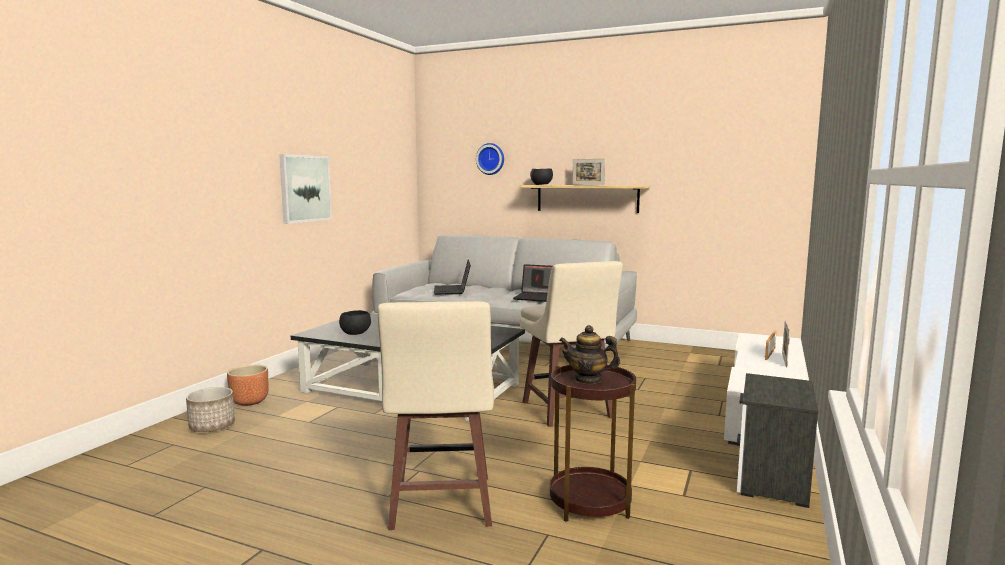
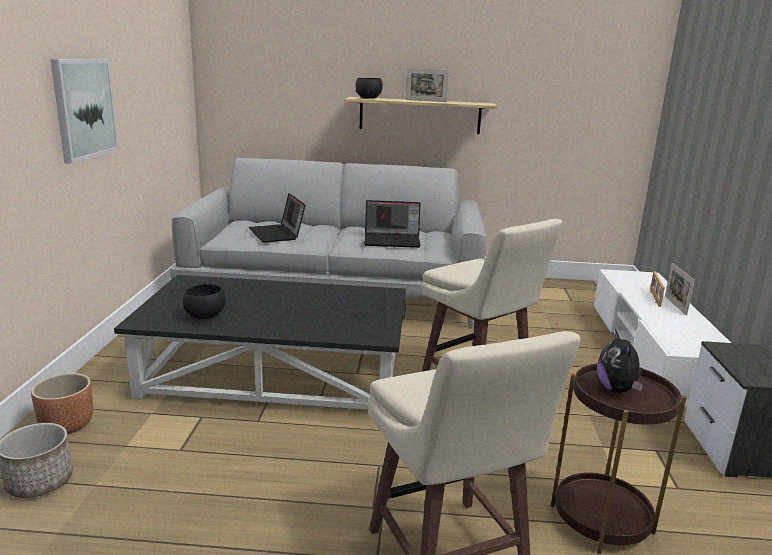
camera: 20 degrees left, 10 degrees up
wall clock [476,143,504,175] -> none
teapot [559,325,620,384] -> plush toy [597,329,643,393]

